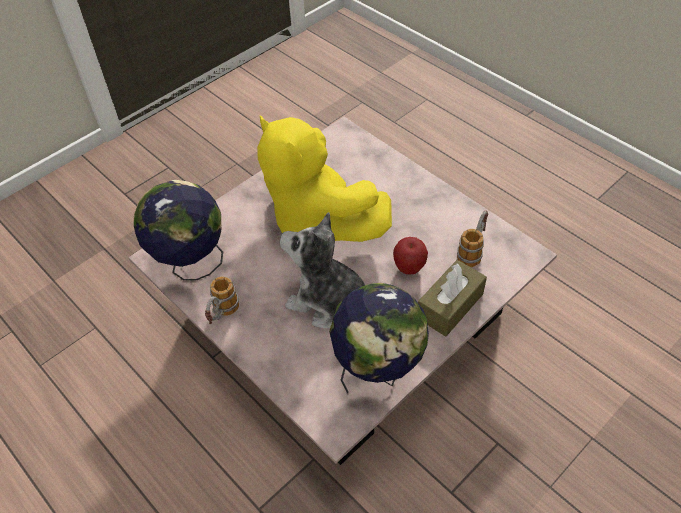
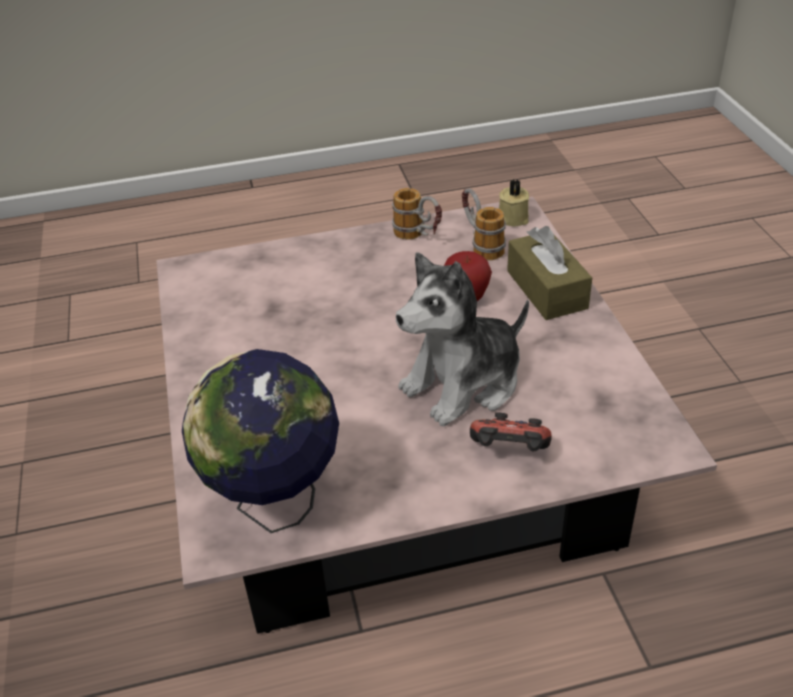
camera: 60 degrees left, 10 degrees down
mug [205,277,239,324] -> mug moved to [392,188,442,240]
yellow plush toy [257,115,392,242] -> none
globe [329,283,429,393] -> none
none -> game controller [470,413,552,451]
none -> beige candle [499,180,529,227]

